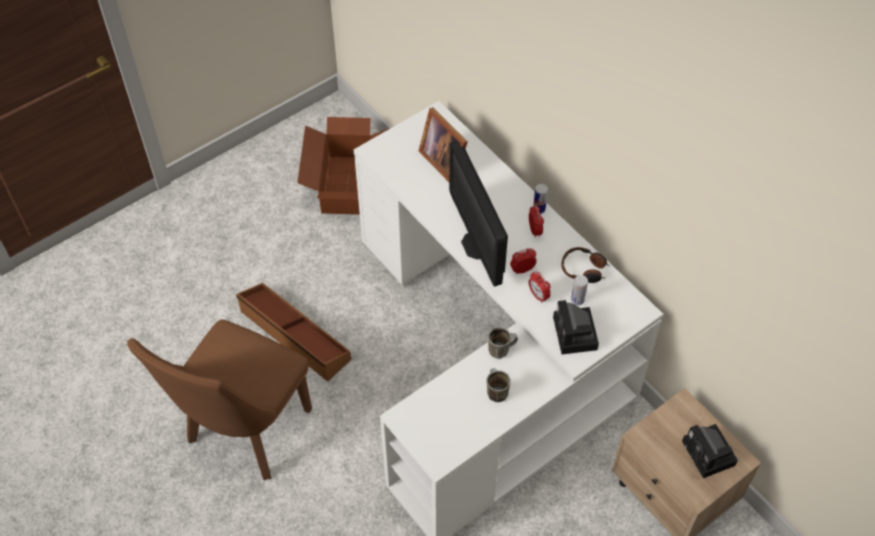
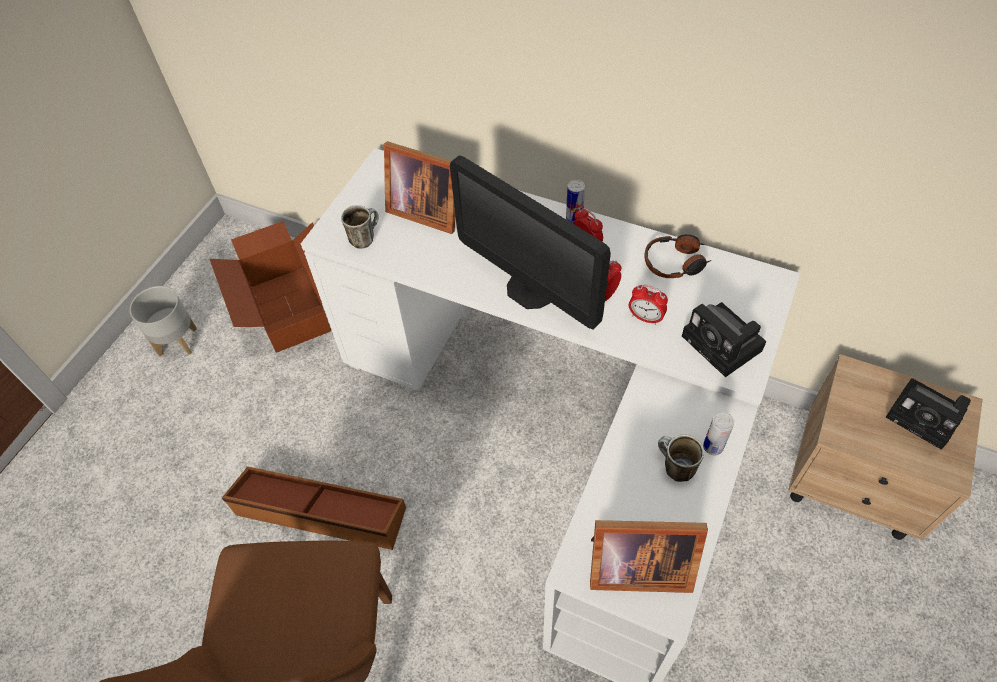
camera: 25 degrees left, 0 degrees up
mug [488,327,518,359] -> mug moved to [341,205,379,249]
can [571,275,588,305] -> can moved to [703,412,734,455]
none -> grey planter [129,286,197,357]
none -> picture frame [590,520,708,593]

